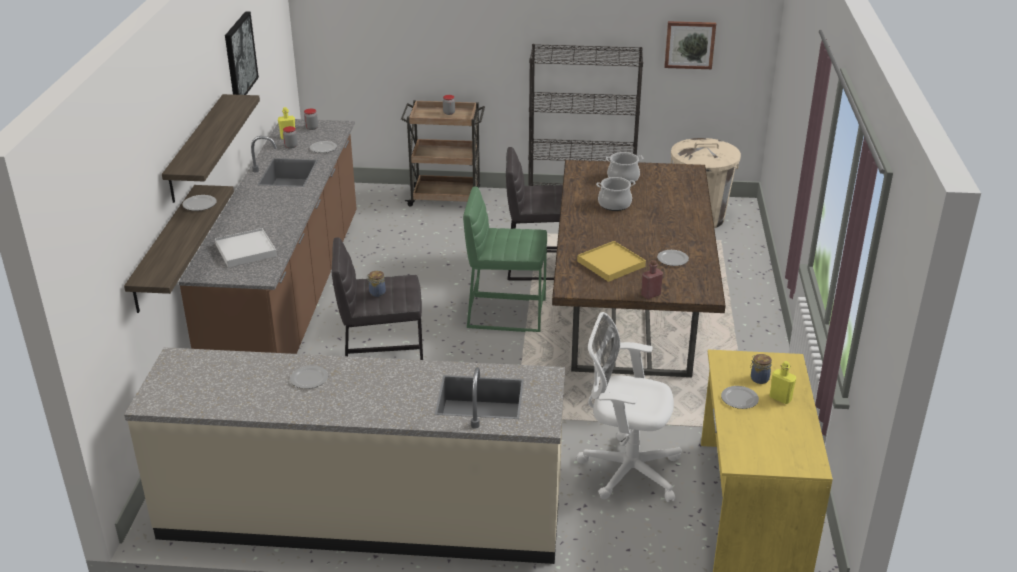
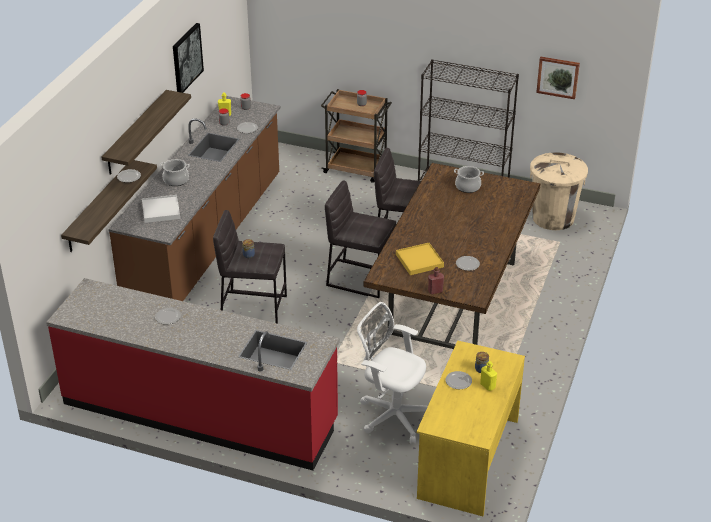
camera: 15 degrees right, 5 degrees up
beige counter [124,347,565,564] -> red counter [46,278,340,470]
green stool [463,187,547,332] -> grey stool [325,181,396,298]
cooking pot [596,177,636,211] -> cooking pot moved to [160,159,190,186]

